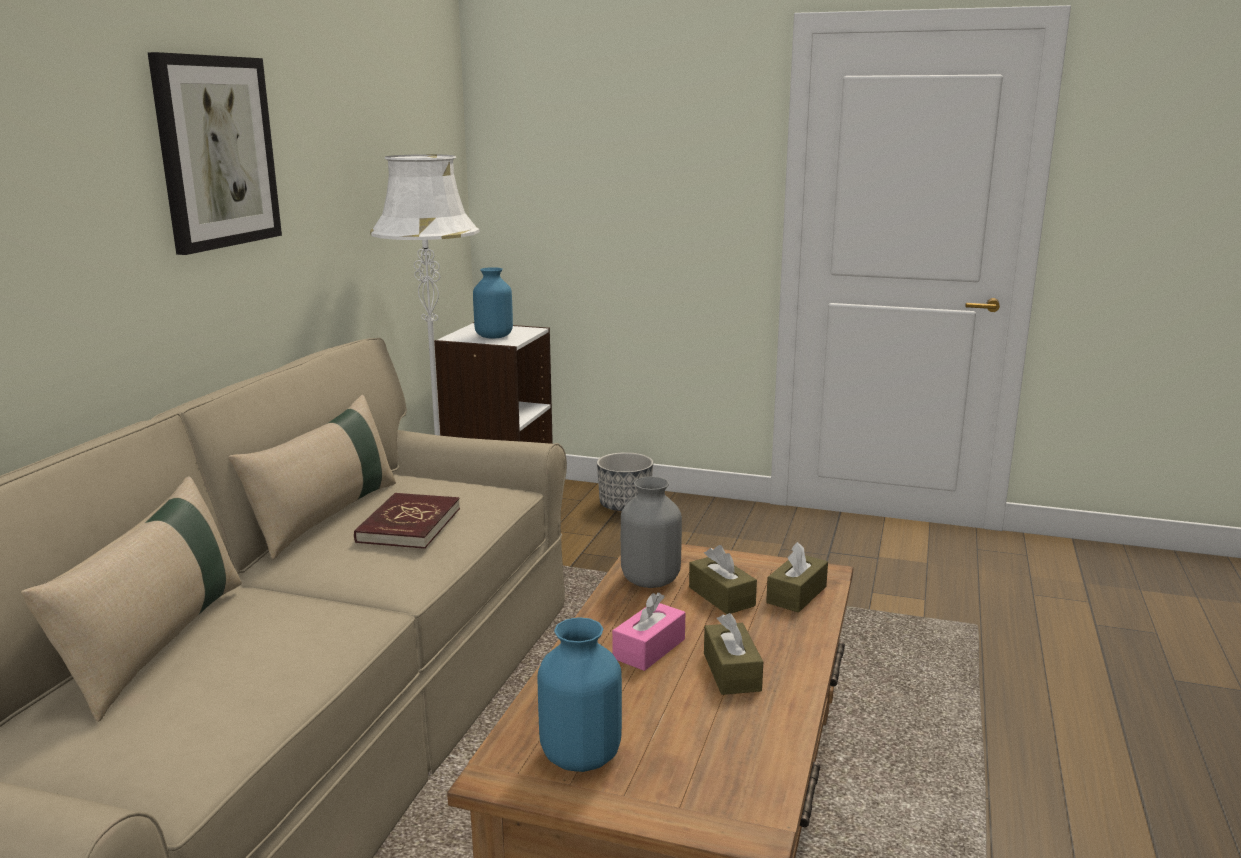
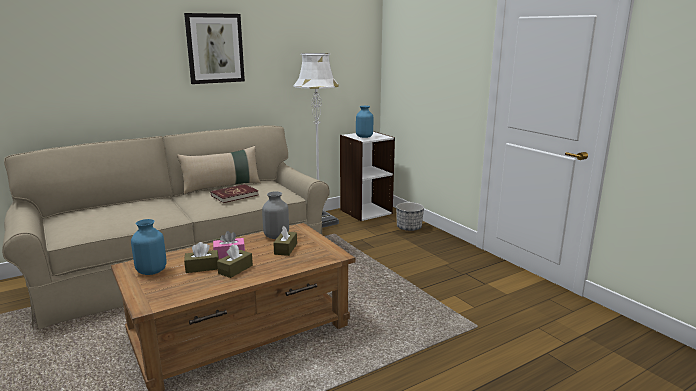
camera: 40 degrees right, 0 degrees up
beige pillow [21,476,242,722] -> none
brown tissue box [766,542,828,613] -> brown tissue box moved to [184,242,219,273]

